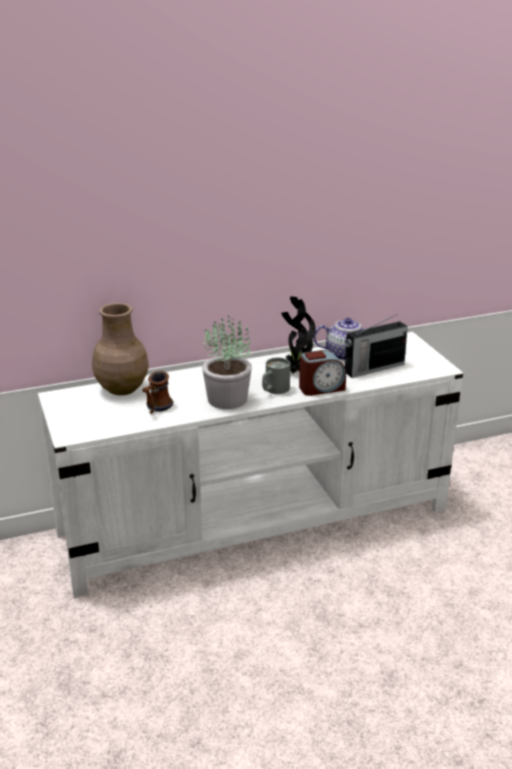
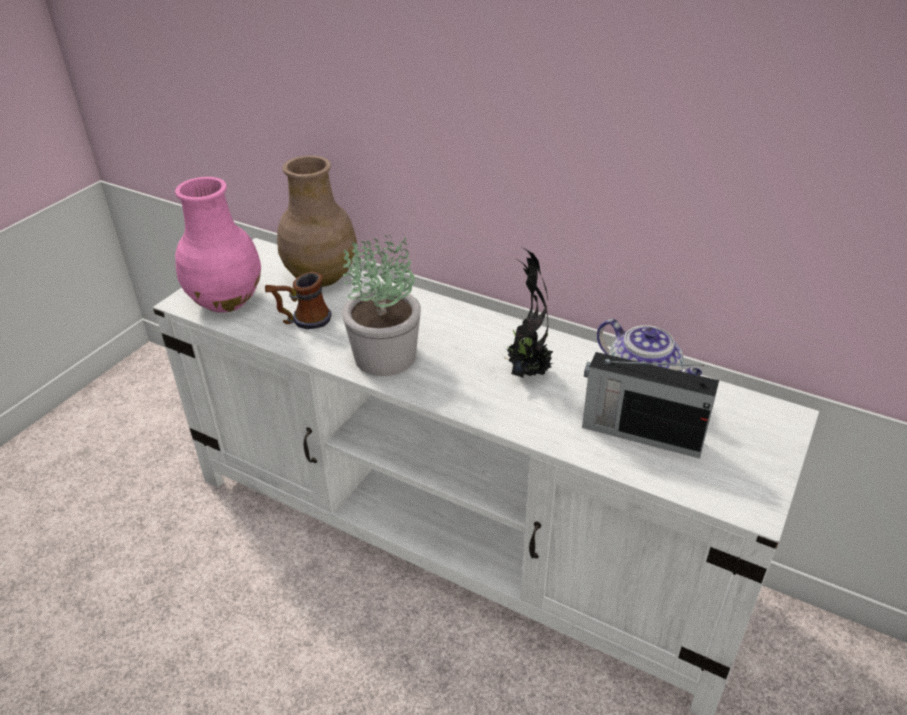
camera: 50 degrees right, 10 degrees up
grey mug [262,358,290,394] -> none
alarm clock [299,350,346,396] -> none
none -> pink vase [175,177,261,313]

